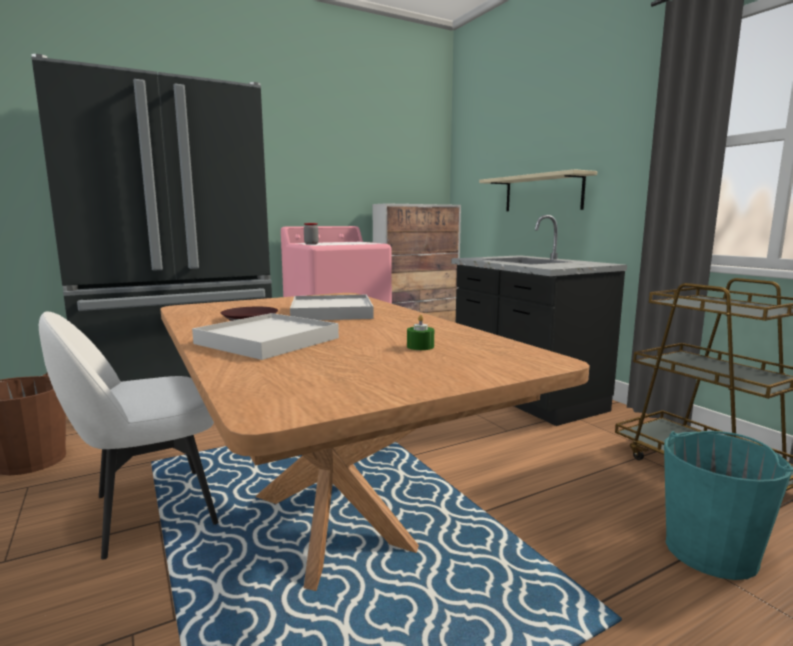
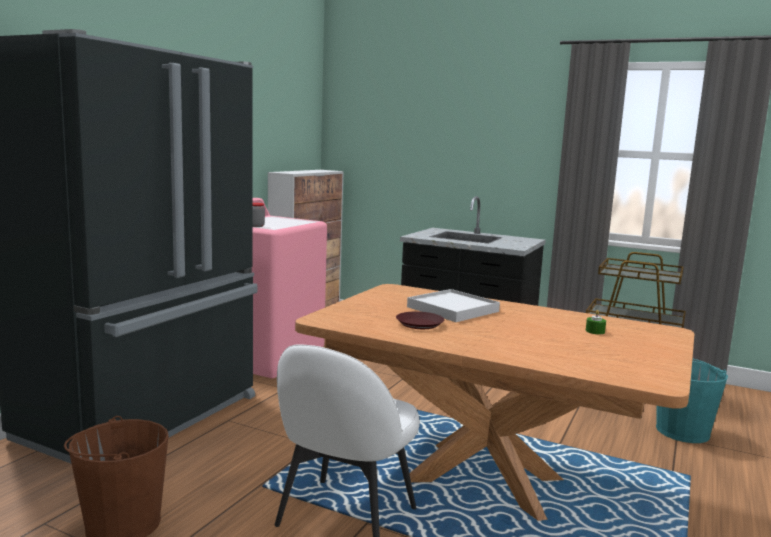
camera: 35 degrees left, 0 degrees up
white tray [192,313,339,360] -> none
beige shelf [479,169,597,211] -> none

